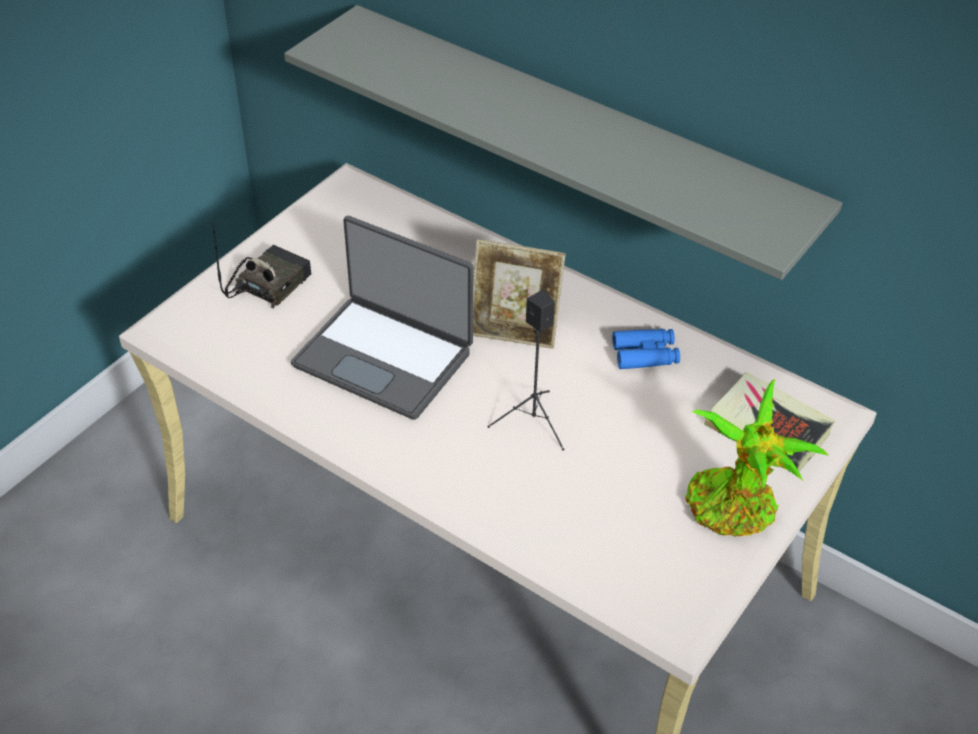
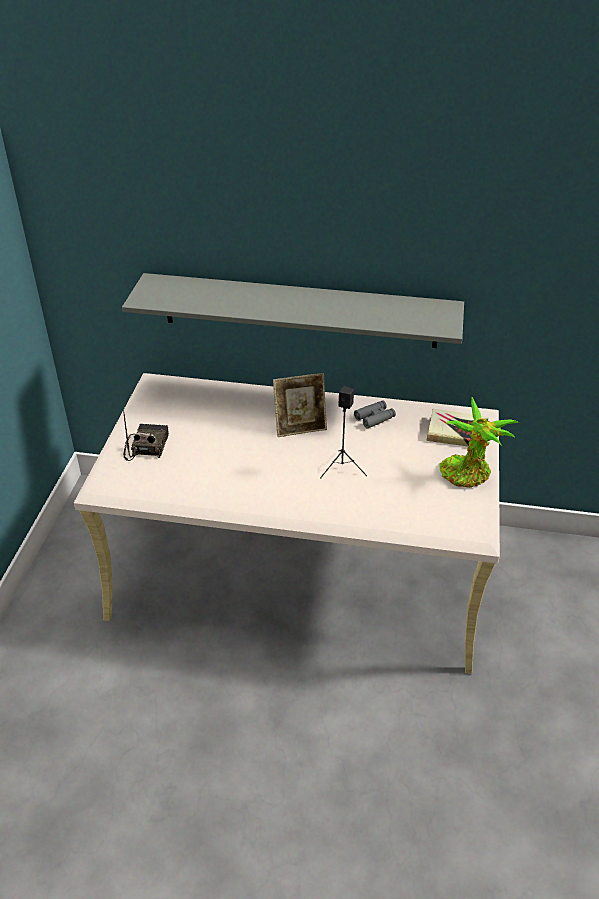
camera: 25 degrees left, 5 degrees down
laptop [291,216,473,420] -> none
blue binoculars [613,329,680,369] -> grey binoculars [354,400,396,429]

